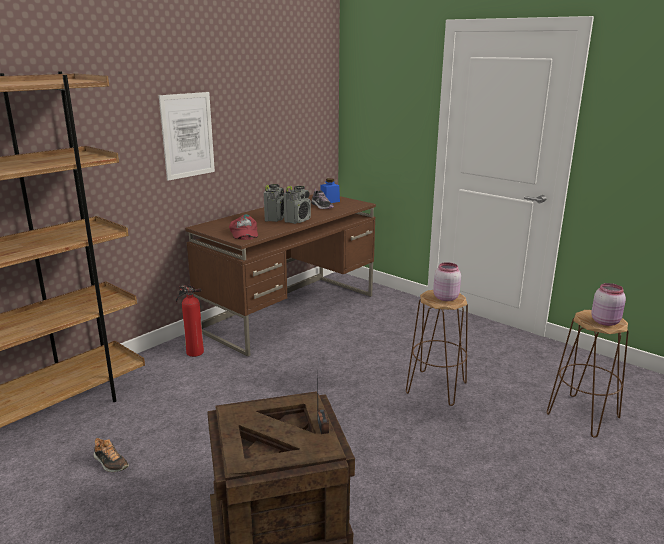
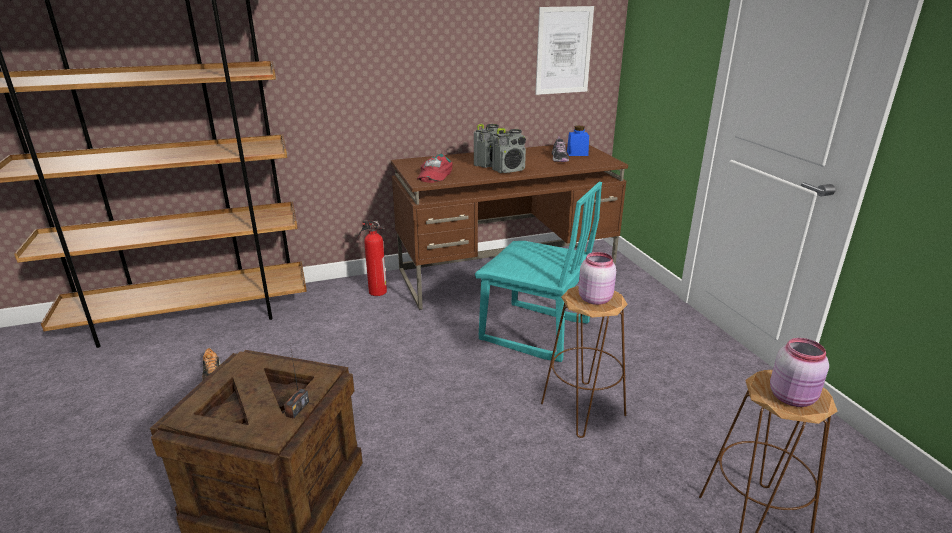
camera: 30 degrees right, 5 degrees up
picture [159,92,215,181] -> picture moved to [535,6,594,95]
none -> turquoise chair [475,181,602,362]

